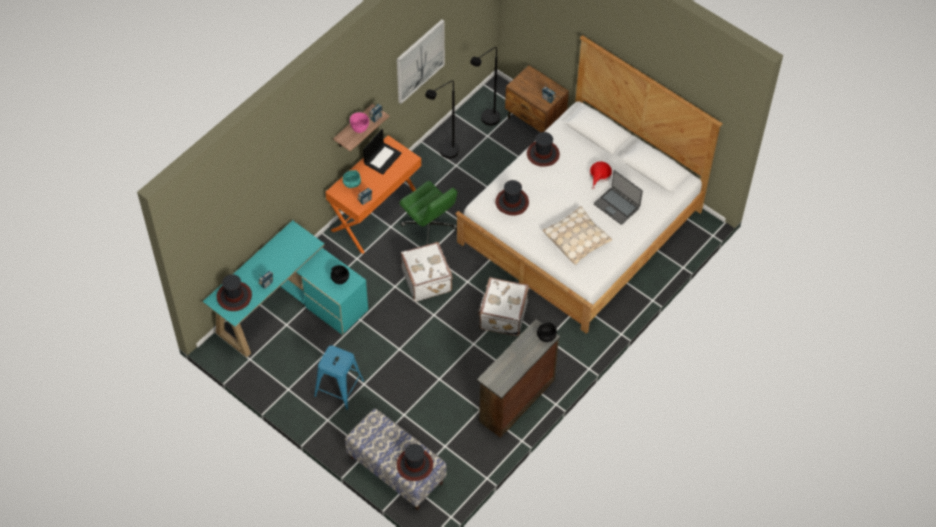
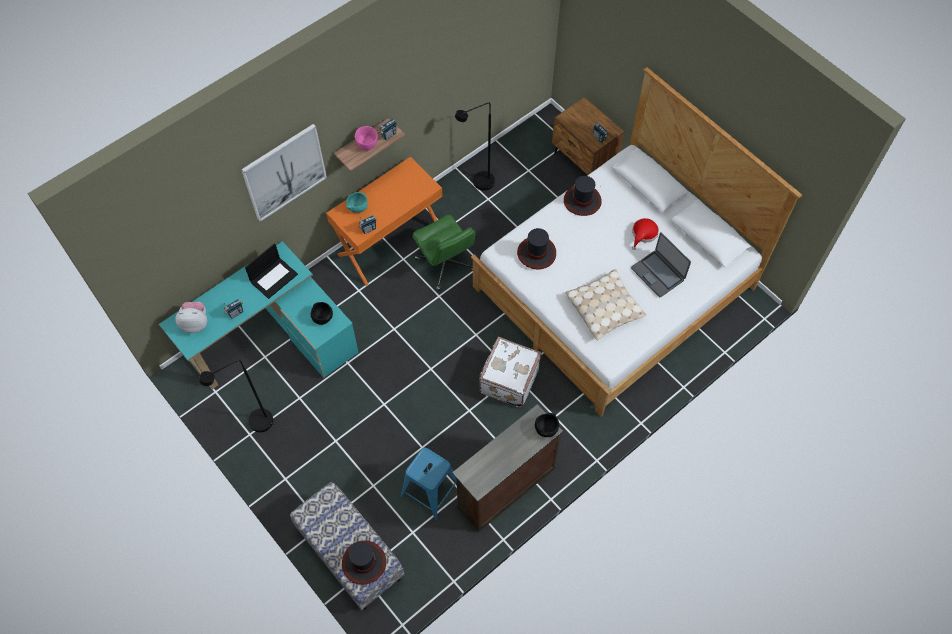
camera: 10 degrees right, 5 degrees up
hat [217,274,252,311] -> plush toy [175,302,207,333]
blue stool [314,345,364,410] -> blue stool moved to [400,447,457,520]
laptop [363,129,402,175] -> laptop moved to [245,243,298,299]
picture [397,19,445,104] -> picture moved to [241,124,327,222]
white suitcase [401,242,452,301] -> none
black floor lamp [470,47,500,126] -> black floor lamp moved to [199,360,273,432]

